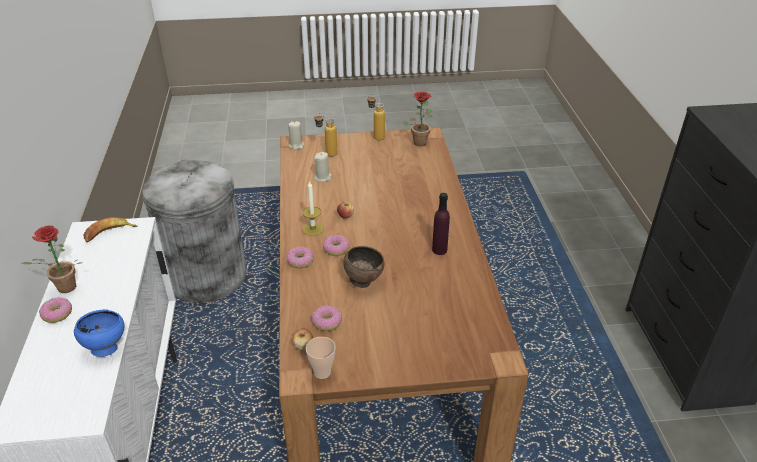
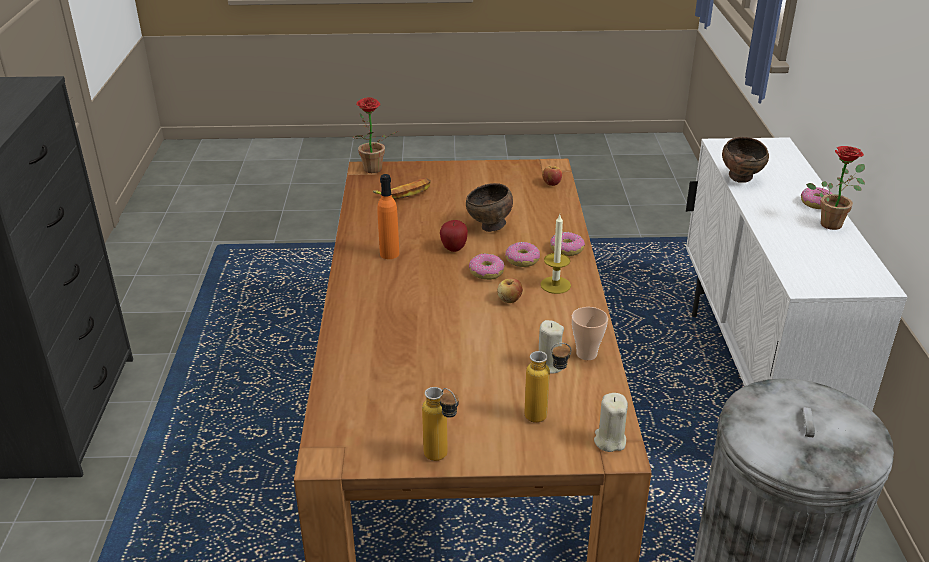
camera: 175 degrees left, 5 degrees down
blue bowl [74,309,124,357] -> brown bowl [722,137,769,183]
banana [83,217,138,242] -> banana moved to [373,178,431,199]
cup [306,337,335,379] -> cup moved to [572,307,608,360]
donut [312,306,342,331] -> donut moved to [469,254,505,280]
potted plant [402,92,433,146] -> potted plant moved to [352,97,397,173]
purple bottle [432,193,450,255] -> orange bottle [377,174,399,259]
none -> apple [440,220,468,252]

